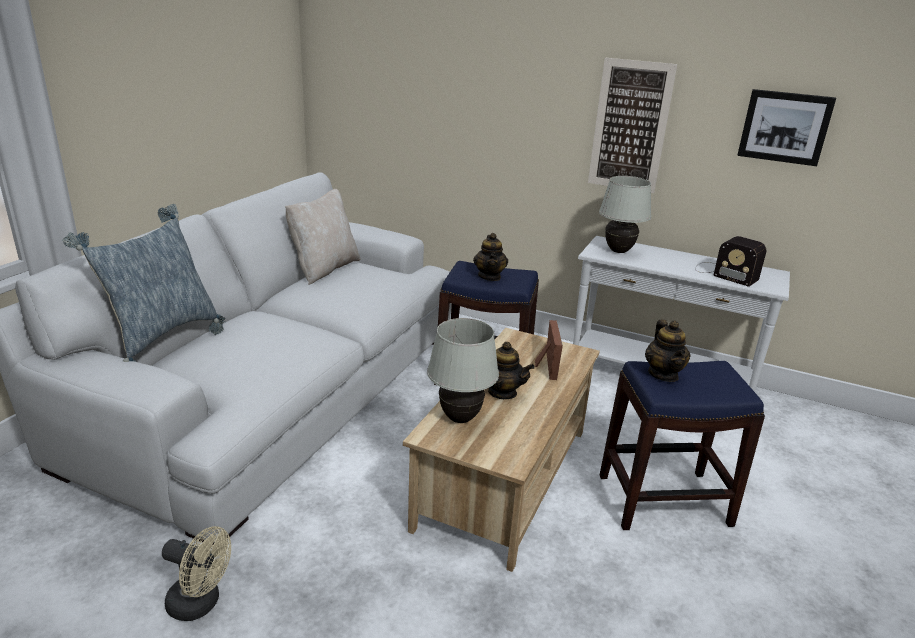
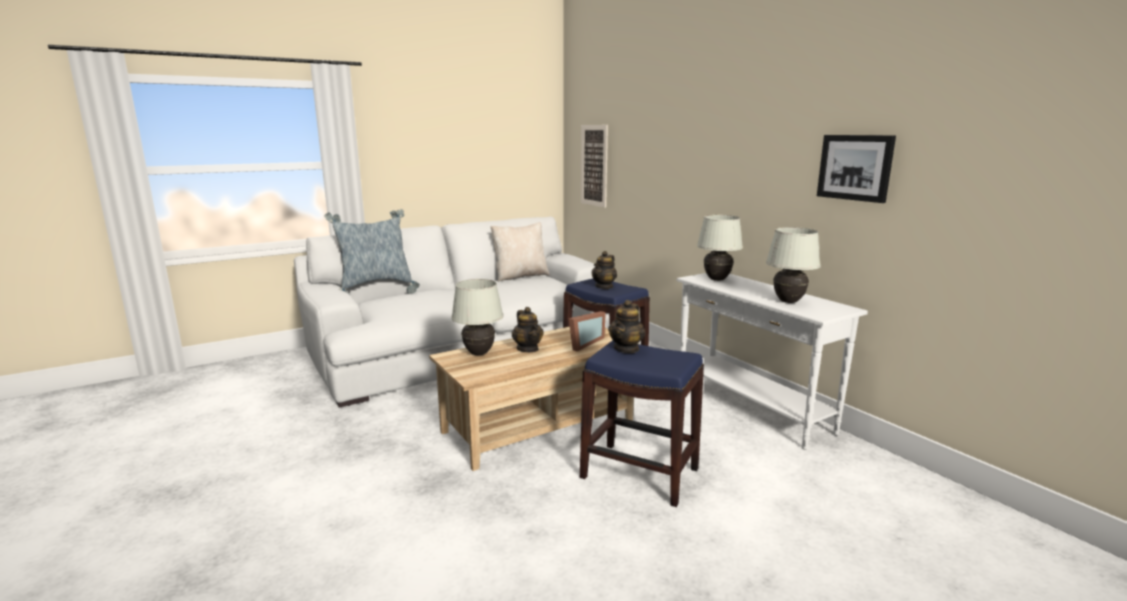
camera: 35 degrees right, 10 degrees down
beige fan [162,526,231,621] -> none
picture [588,58,677,193] -> picture moved to [581,125,608,208]
radio [695,236,766,287] -> white table lamp [766,227,821,303]

